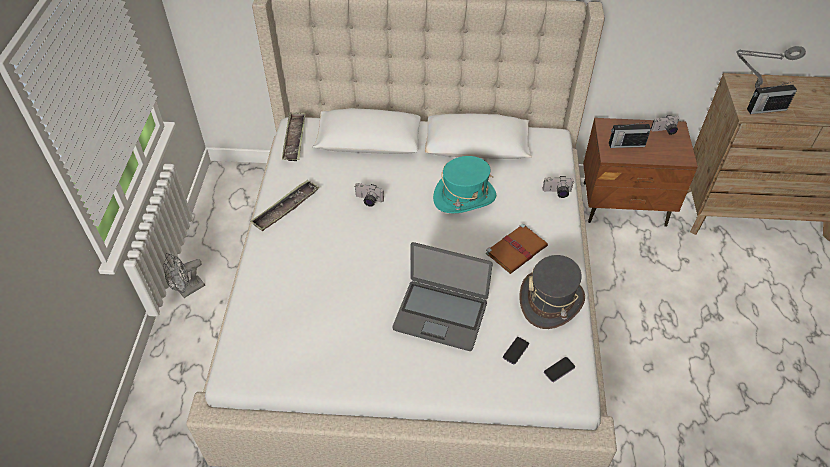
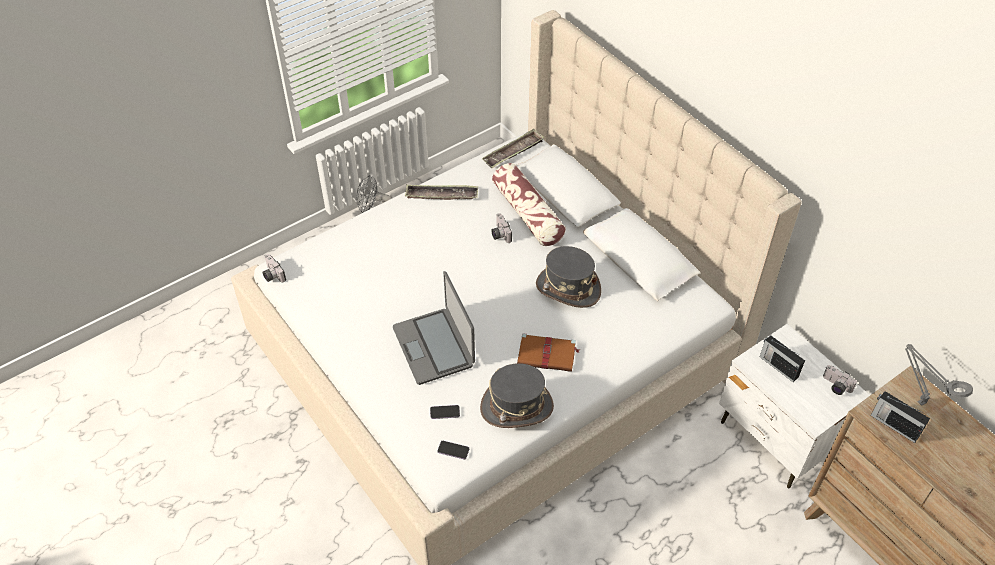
camera: 50 degrees right, 0 degrees up
turquoise hat [433,156,496,213] -> grey hat [536,246,601,308]
camera [542,176,574,198] -> camera moved to [263,254,286,283]
brown nightstand [583,118,698,227] -> white nightstand [719,324,870,488]
none -> pillow [492,163,566,246]

